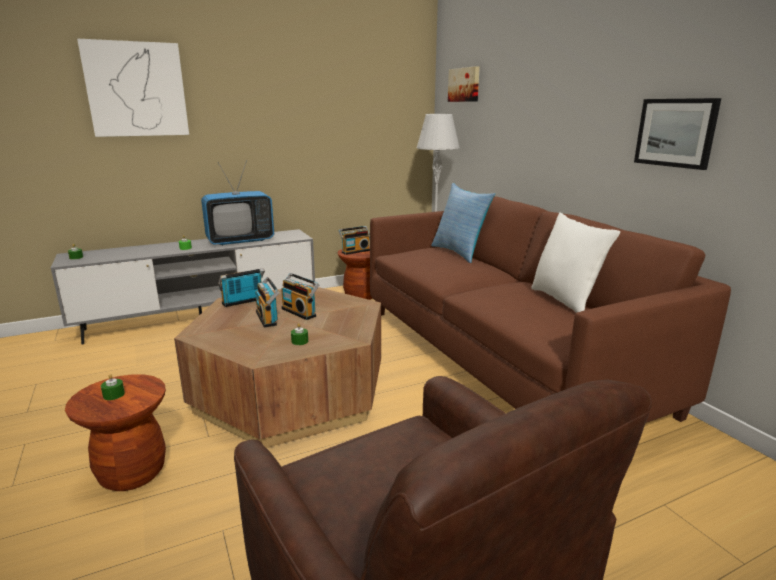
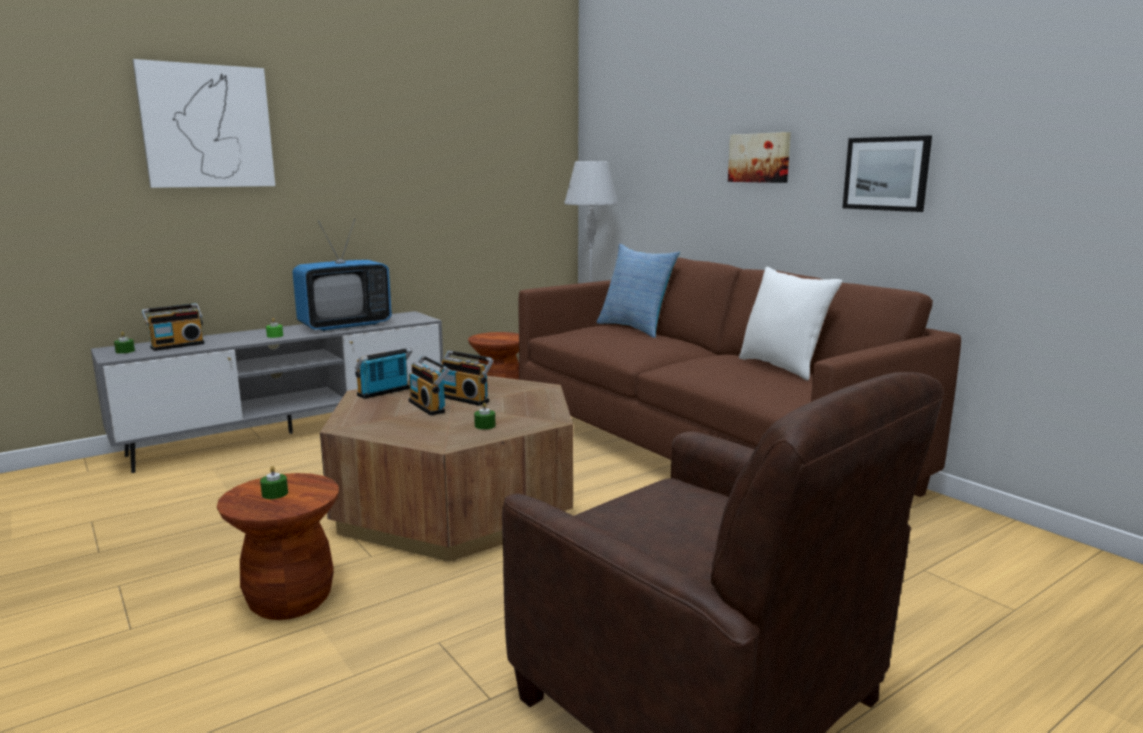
camera: 10 degrees left, 5 degrees down
radio [339,226,370,255] -> radio moved to [142,303,205,351]
picture [448,66,480,102] -> picture moved to [728,132,791,183]

